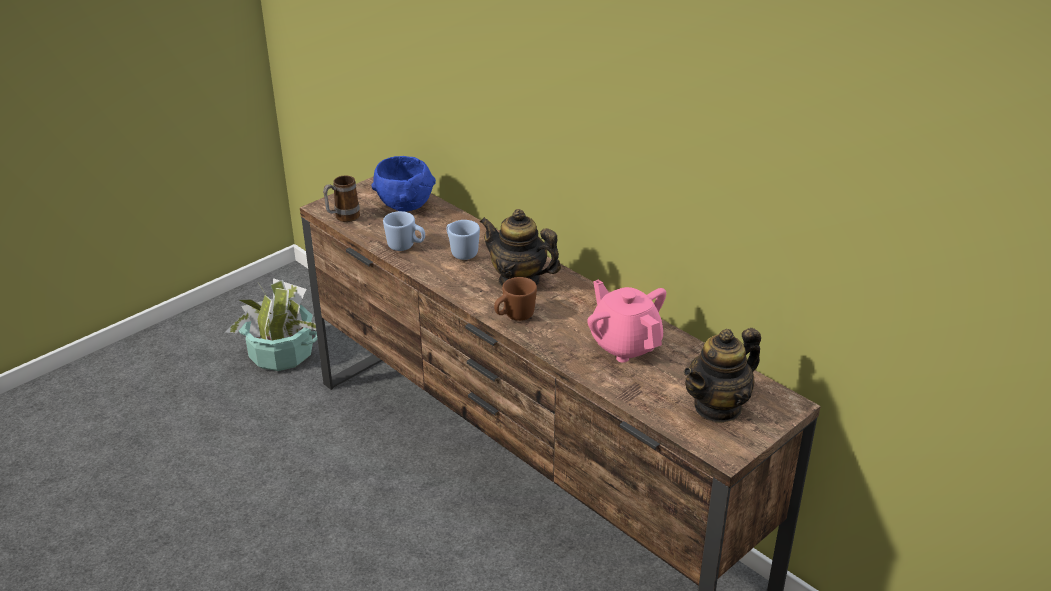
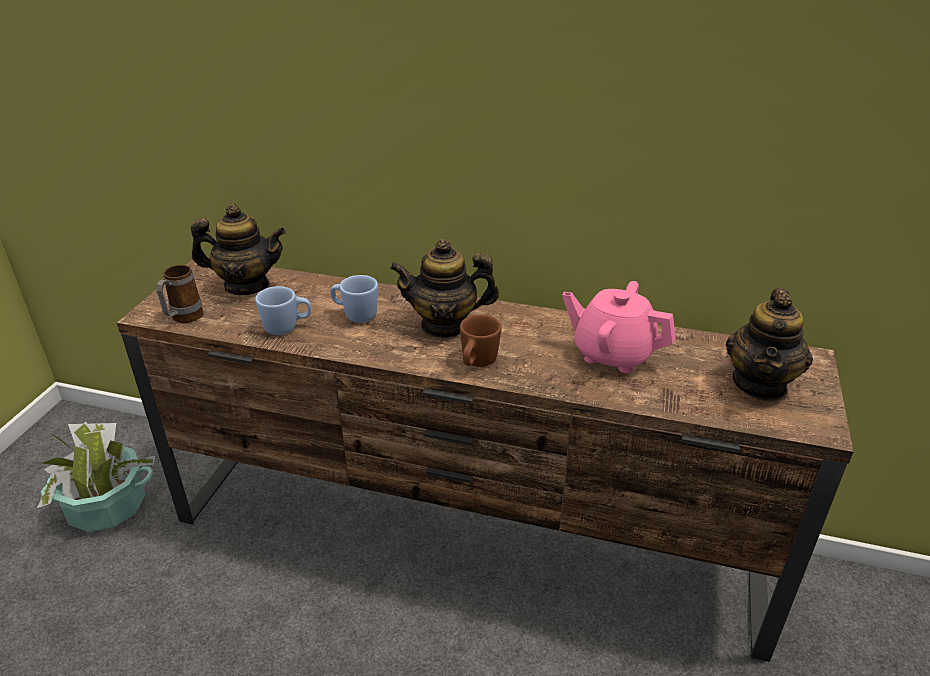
camera: 30 degrees left, 0 degrees up
blue bowl [372,156,436,212] -> teapot [191,204,286,295]

